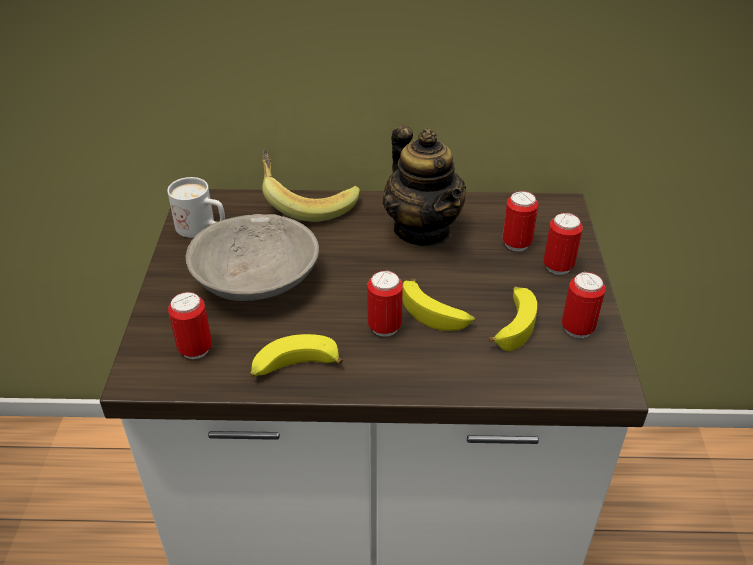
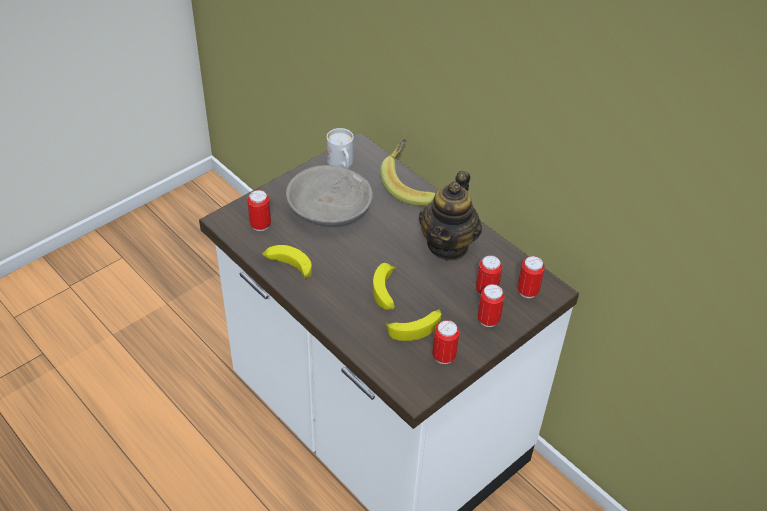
camera: 45 degrees right, 5 degrees up
can [367,270,403,337] -> can moved to [517,256,545,298]

